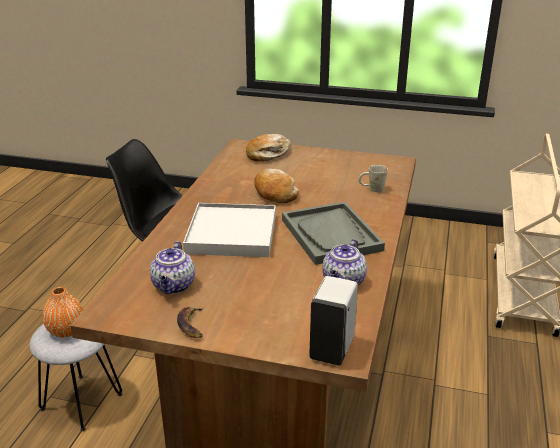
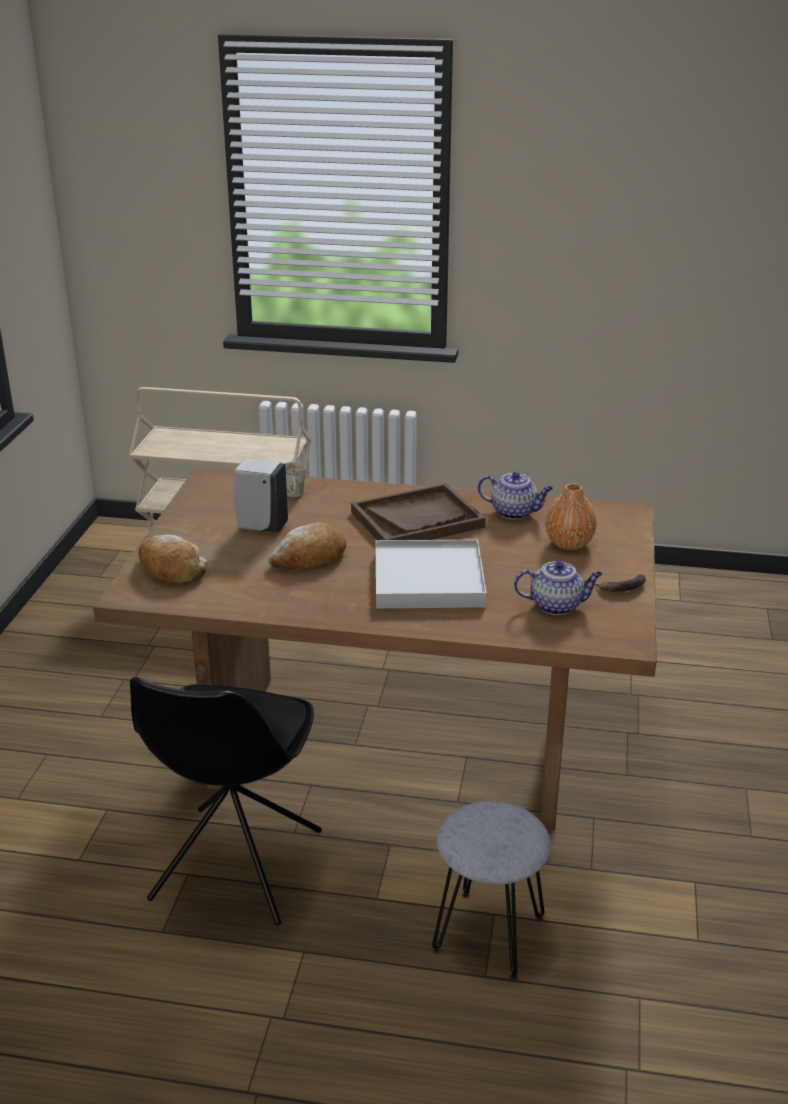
camera: 95 degrees left, 0 degrees up
orange vase [43,287,83,337] -> orange vase moved to [545,484,597,550]
grey tray [282,202,385,265] -> brown tray [351,483,486,540]
white soap dispenser [309,276,358,366] -> white soap dispenser moved to [233,458,288,533]

